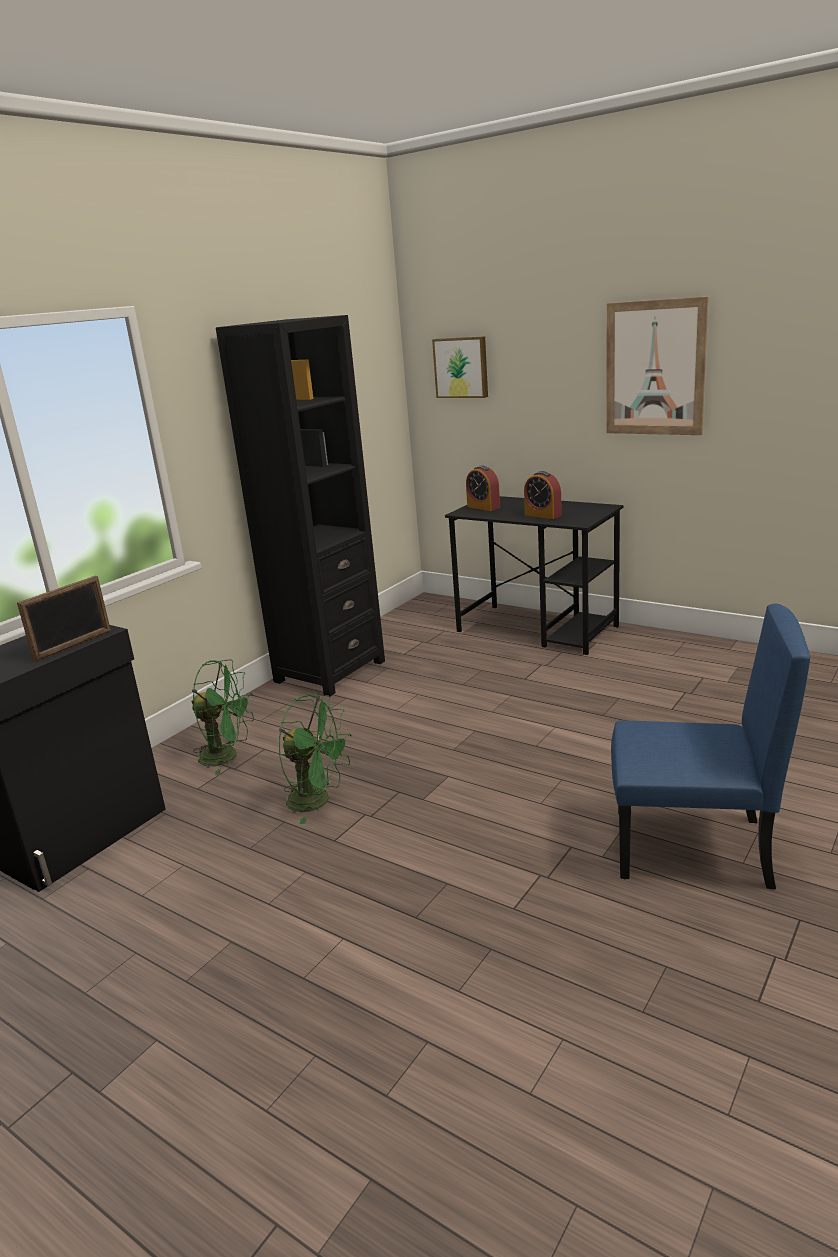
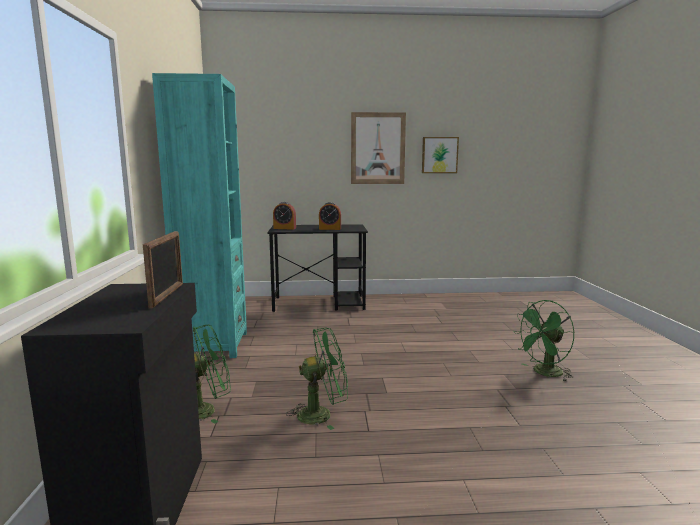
camera: 40 degrees left, 10 degrees down
black bookcase [216,315,385,696] -> turquoise bookcase [152,73,247,358]
picture [432,336,488,398] -> picture moved to [422,137,459,173]
blue chair [611,603,810,889] -> green fan [514,300,575,382]

